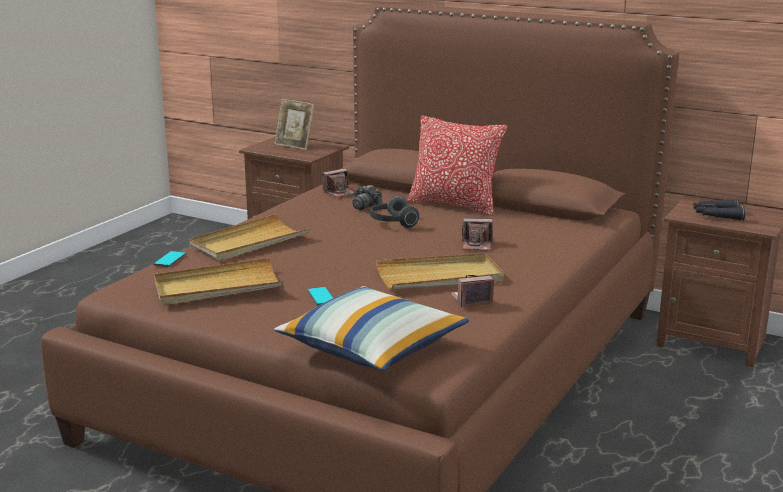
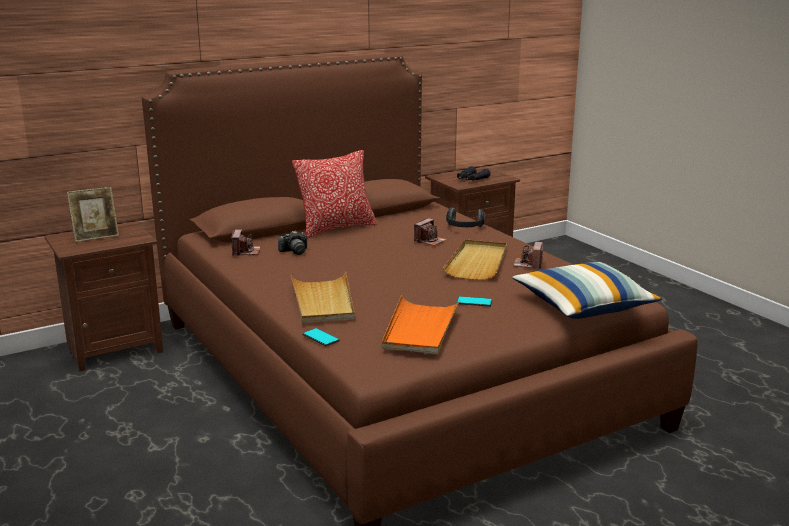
camera: 60 degrees left, 0 degrees up
beige tray [154,258,284,305] -> orange tray [382,295,460,354]
headphones [370,195,419,228] -> headphones moved to [446,207,485,227]

